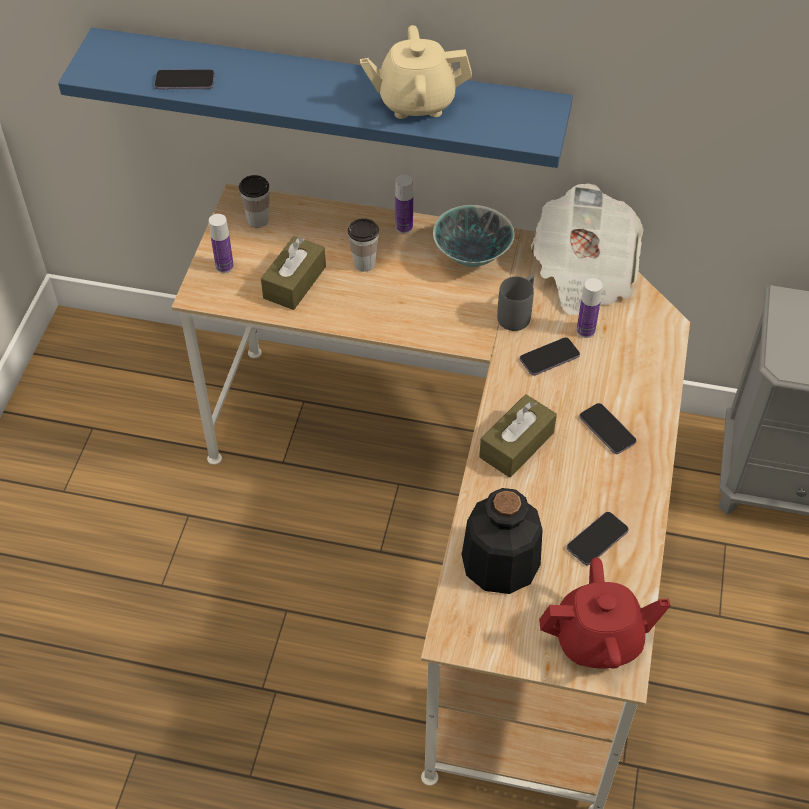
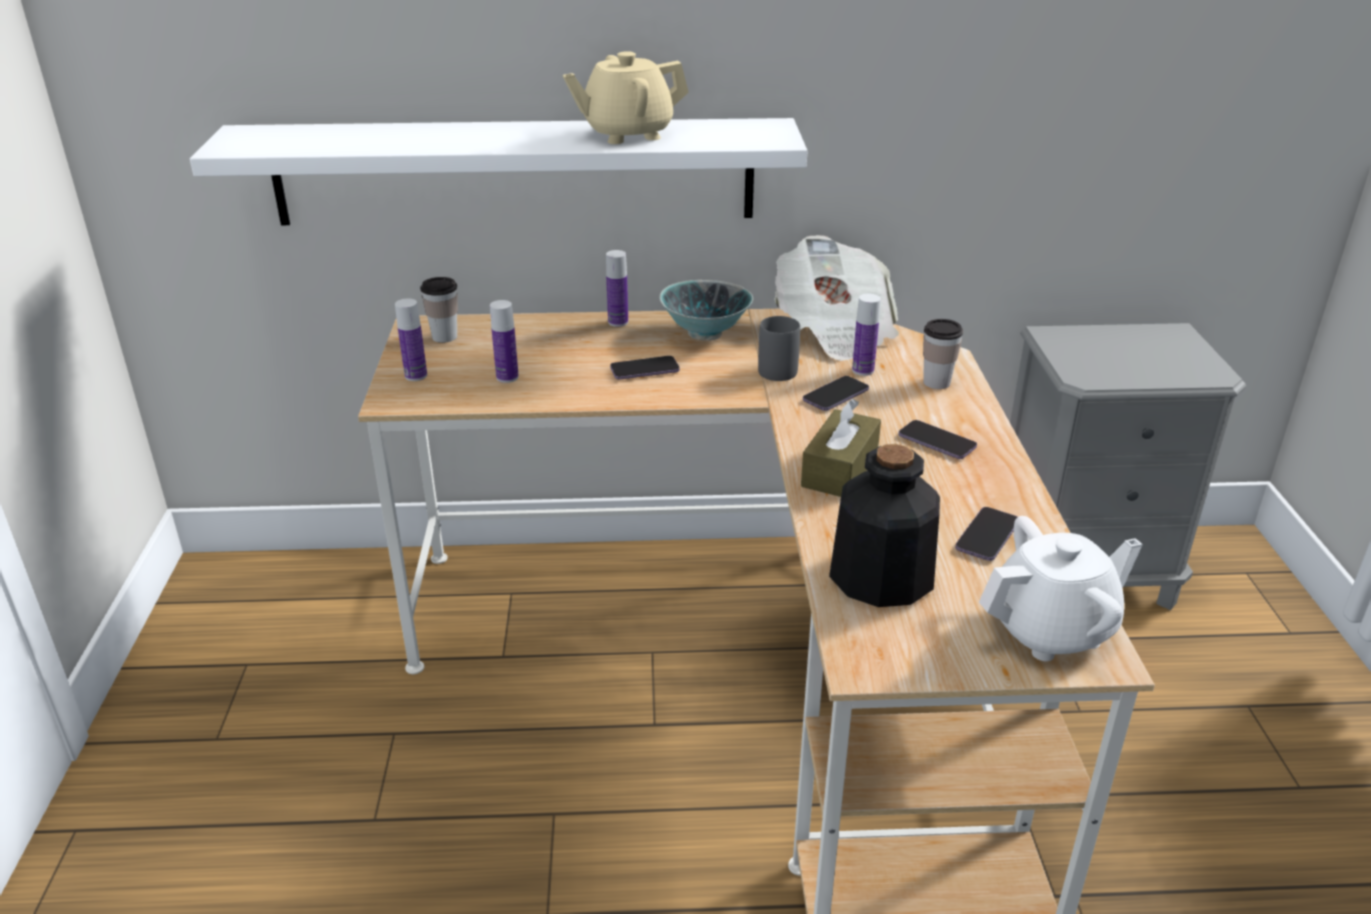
camera: 15 degrees left, 20 degrees down
blue shelf [58,28,573,168] -> white shelf [190,118,807,225]
phone [155,69,215,89] -> phone moved to [610,356,680,380]
brown tissue box [261,236,326,310] -> bottle [490,300,519,383]
cup [348,218,379,272] -> cup moved to [923,319,963,389]
red teapot [539,557,671,669] -> white teapot [979,516,1143,661]

